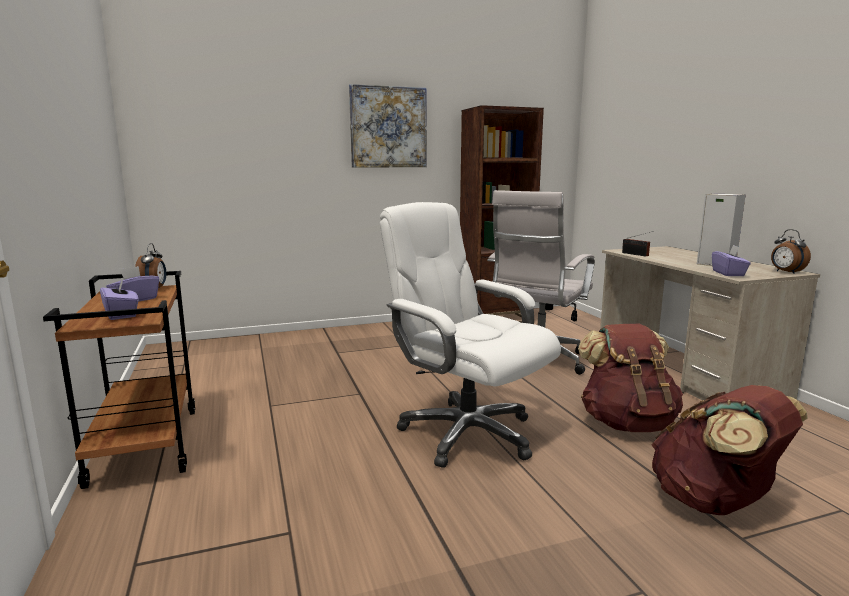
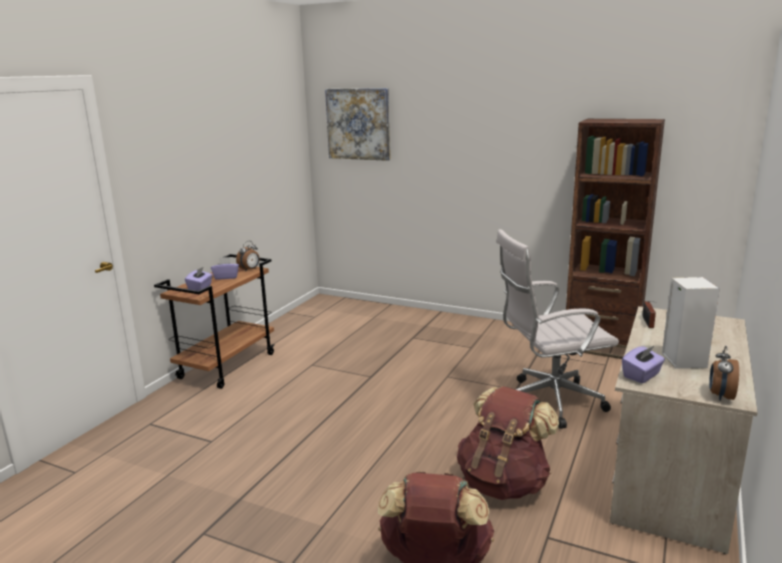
camera: 45 degrees right, 5 degrees up
picture [349,84,427,167] -> picture moved to [325,88,390,161]
white office chair [380,202,561,468] -> none

